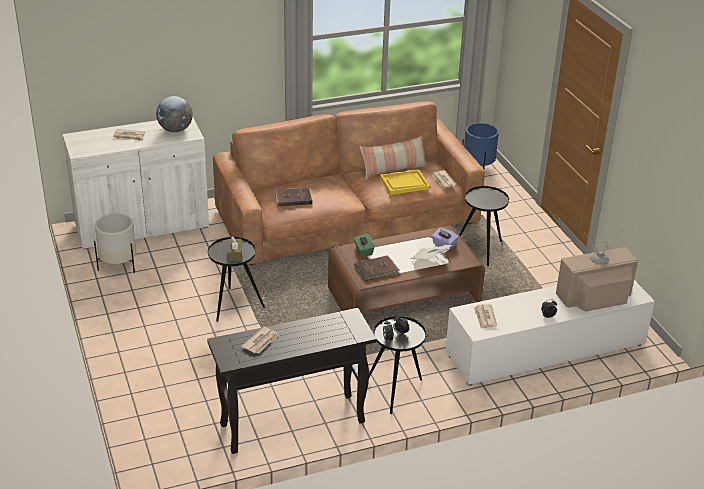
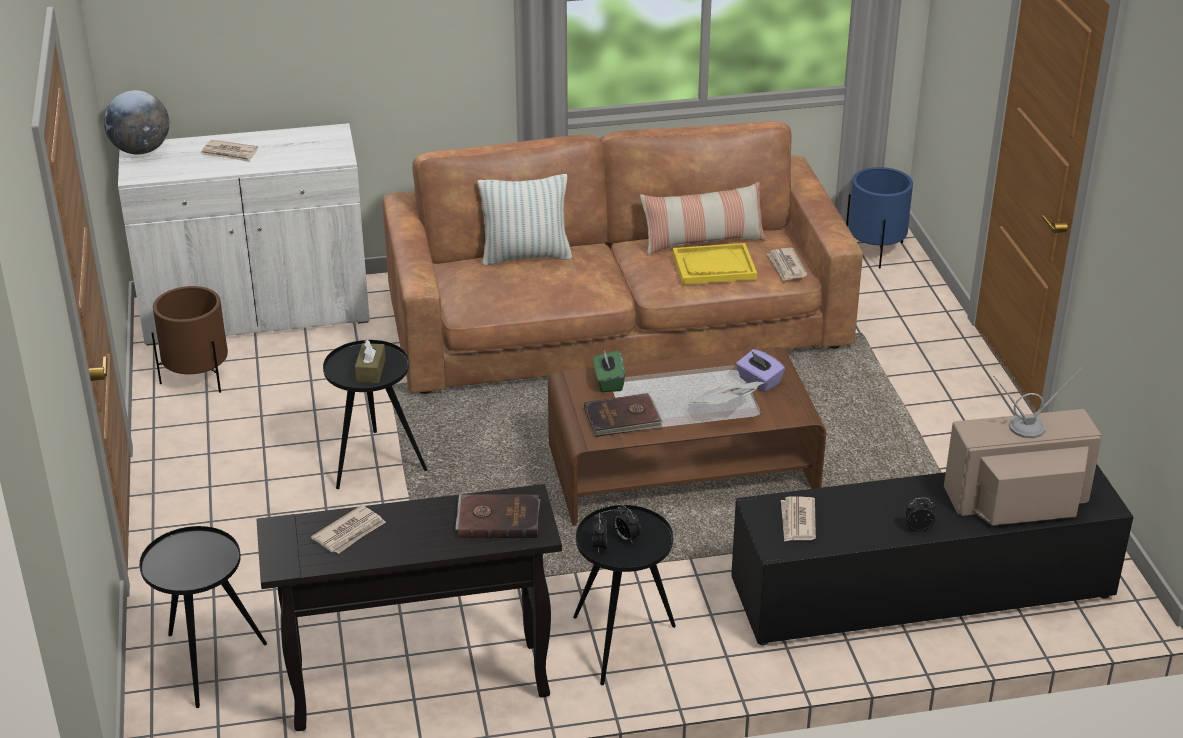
camera: 10 degrees right, 0 degrees up
white planter [94,213,137,273] -> brown planter [151,286,228,393]
globe [156,96,193,132] -> globe moved to [104,90,169,155]
brown book [275,188,312,206] -> brown book moved to [455,494,540,538]
white tv stand [446,280,655,386] -> black tv stand [731,464,1133,645]
black side table [459,186,509,266] -> black side table moved to [139,526,267,708]
none -> pillow [478,174,572,265]

